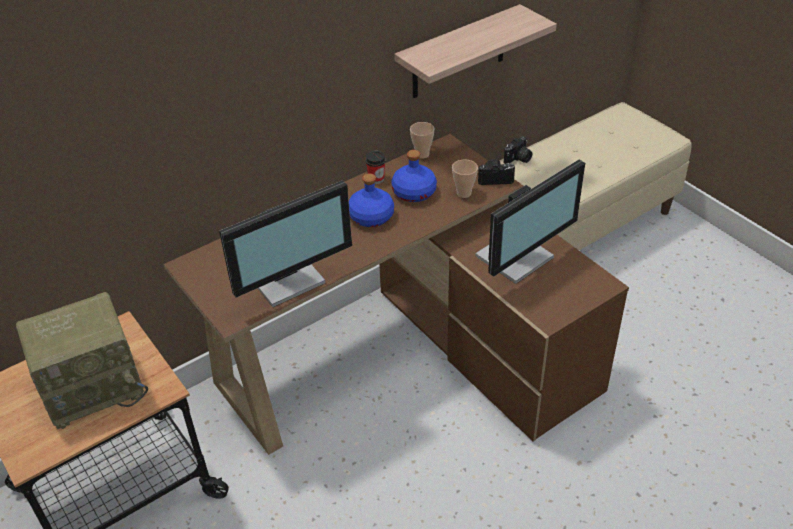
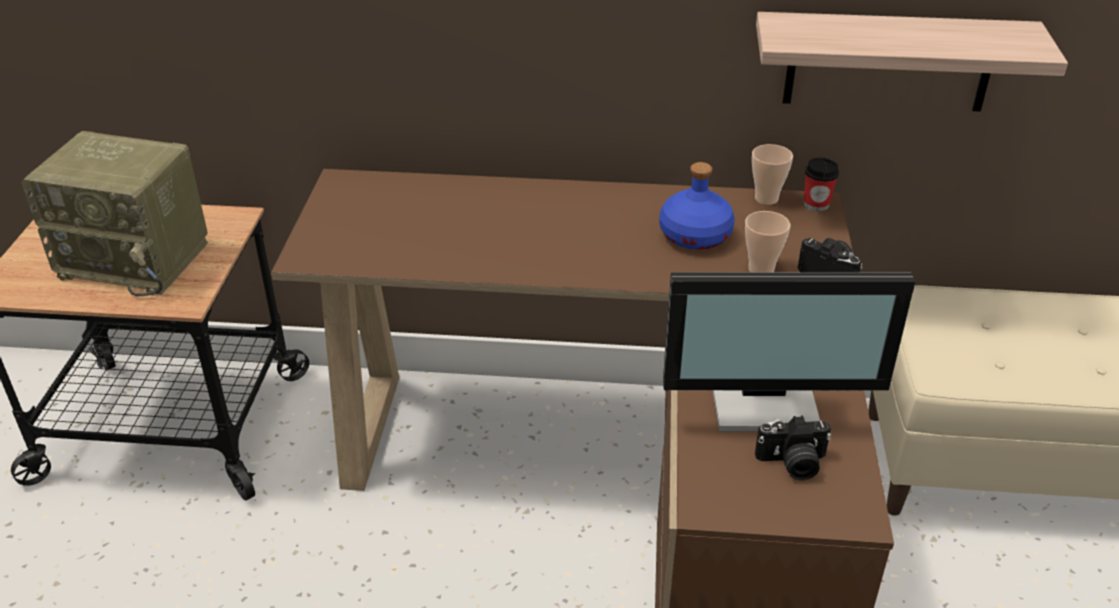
camera: 40 degrees right, 5 degrees down
monitor [219,180,352,307] -> none
blue bottle [349,173,394,227] -> none
cup [365,151,386,184] -> cup moved to [804,158,839,212]
camera [504,136,532,164] -> camera moved to [755,416,831,480]

